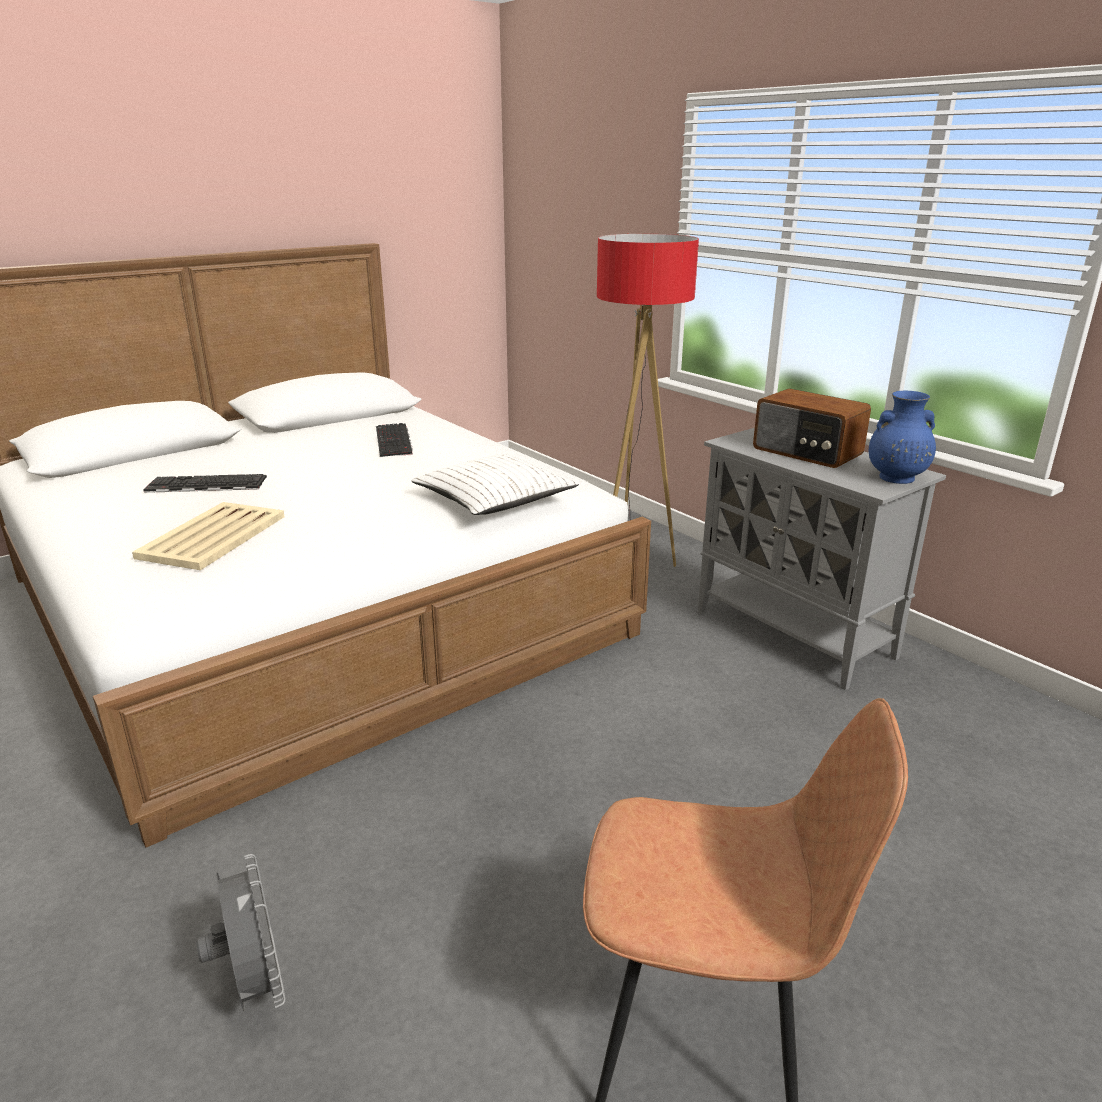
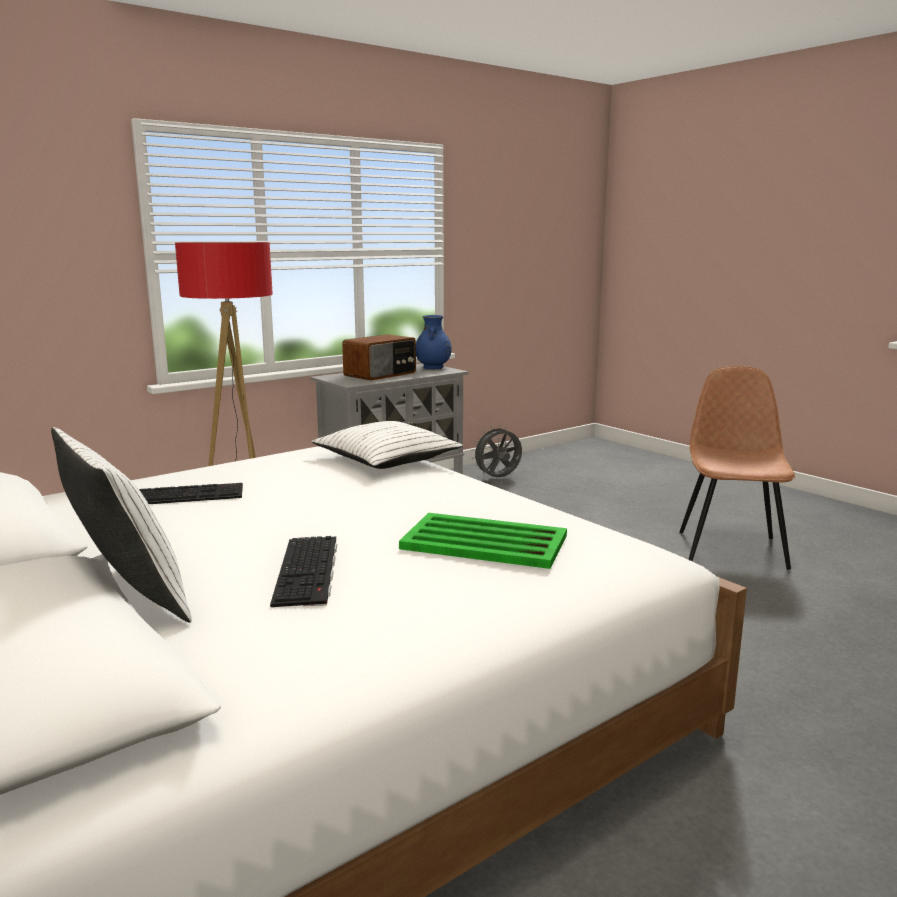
camera: 90 degrees left, 10 degrees down
beige tray [132,502,285,570] -> green tray [399,513,567,569]
grey fan [196,854,286,1011] -> grey fan moved to [471,425,522,478]
none -> white pillow [51,427,192,623]

